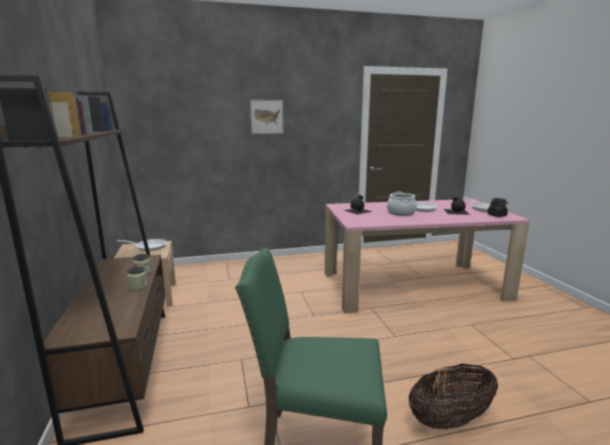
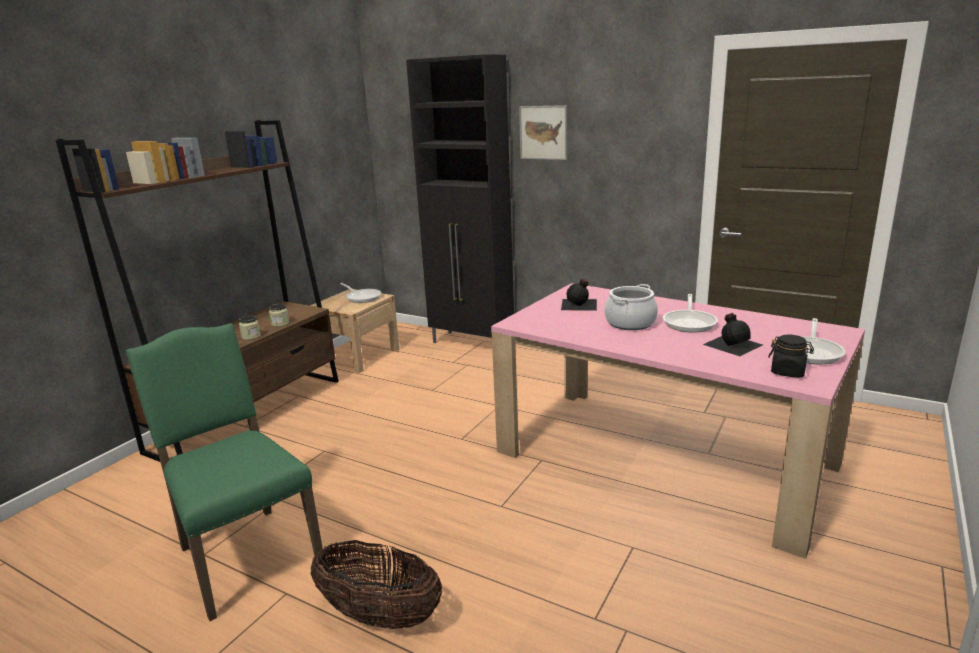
camera: 45 degrees right, 5 degrees up
none -> black cabinet [406,54,514,343]

